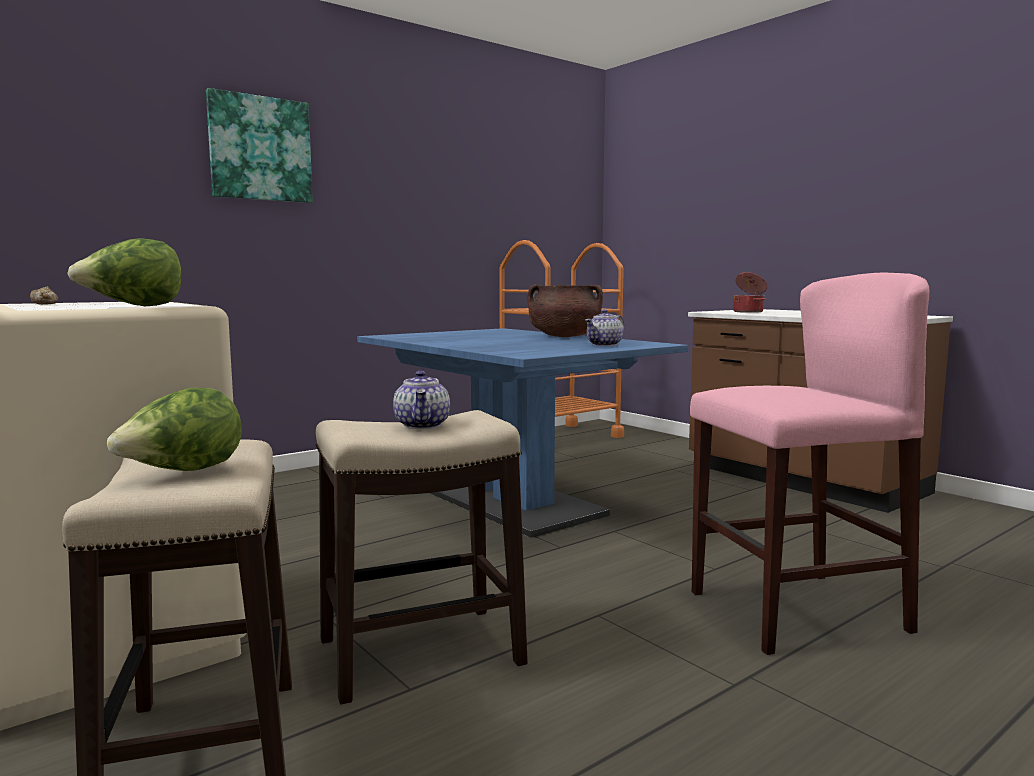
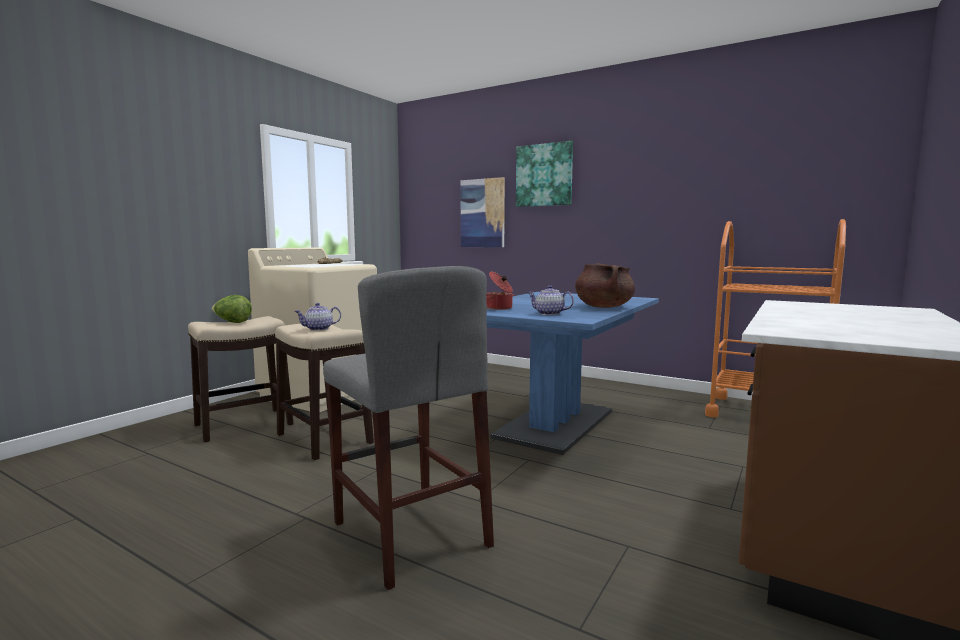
camera: 70 degrees right, 0 degrees up
lettuce [67,238,182,306] -> none
pink stool [690,273,929,655] -> grey stool [323,266,494,590]
cooking pot [733,272,767,313] -> cooking pot moved to [486,272,515,310]
none -> picture [460,177,505,247]

